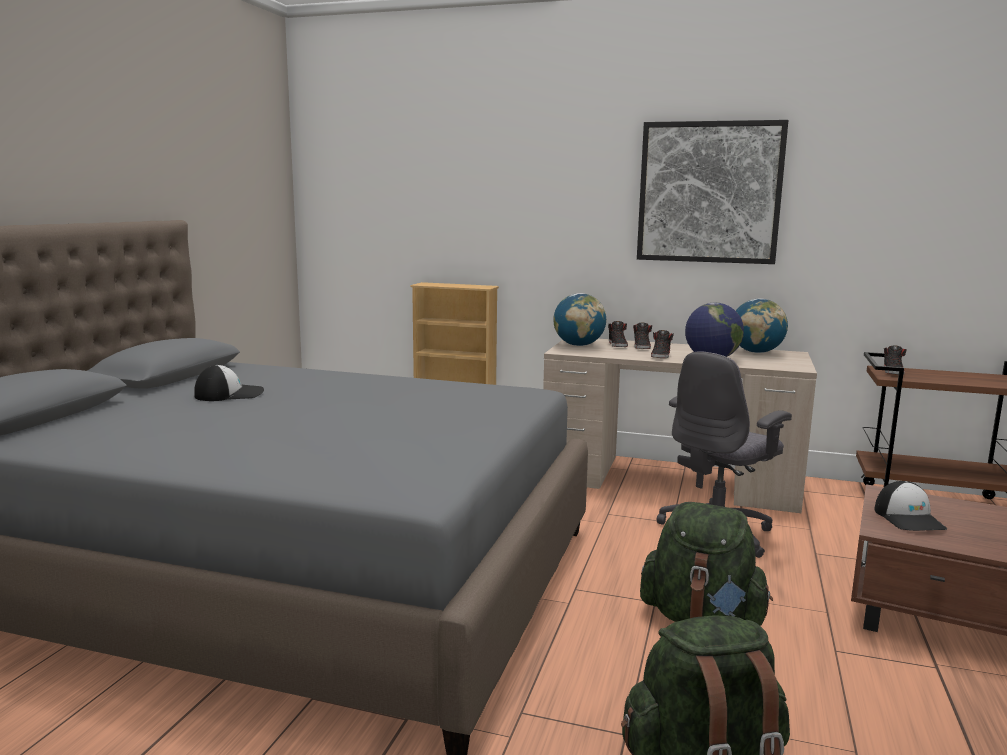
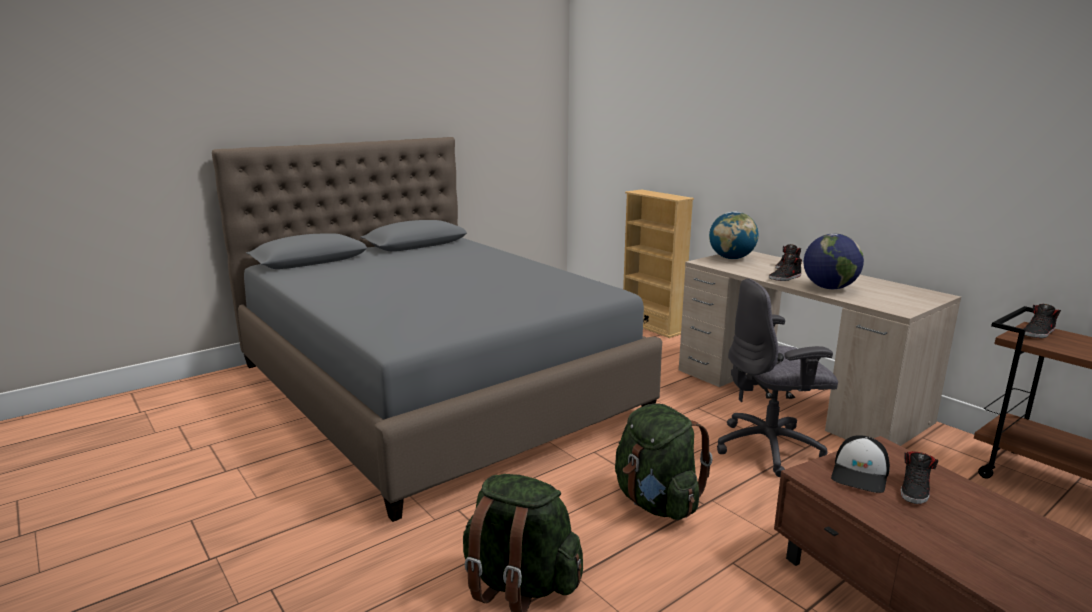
camera: 35 degrees right, 5 degrees up
cap [194,365,264,401] -> none
black shoe [608,321,628,347] -> black shoe moved to [901,451,938,504]
picture [637,120,788,264] -> none
globe [736,298,788,353] -> none

